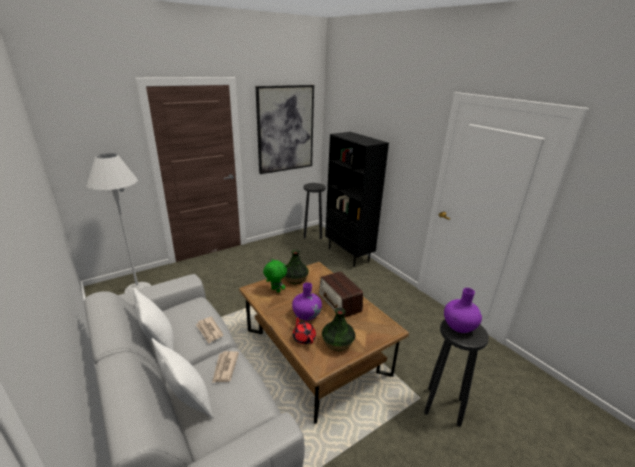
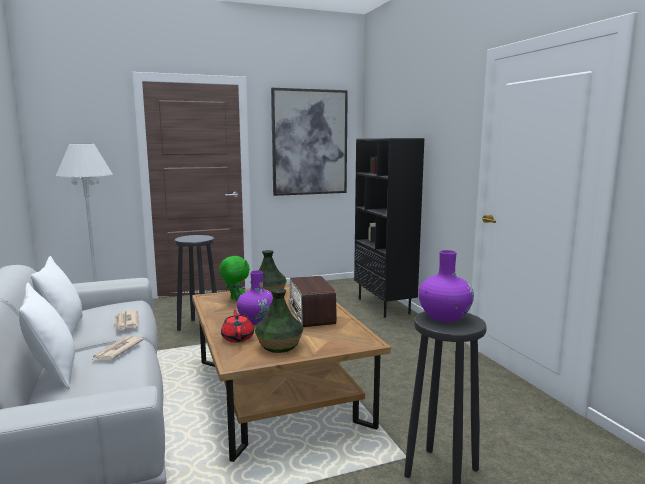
camera: 15 degrees right, 15 degrees down
black stool [303,183,326,239] -> black stool moved to [175,235,217,331]

